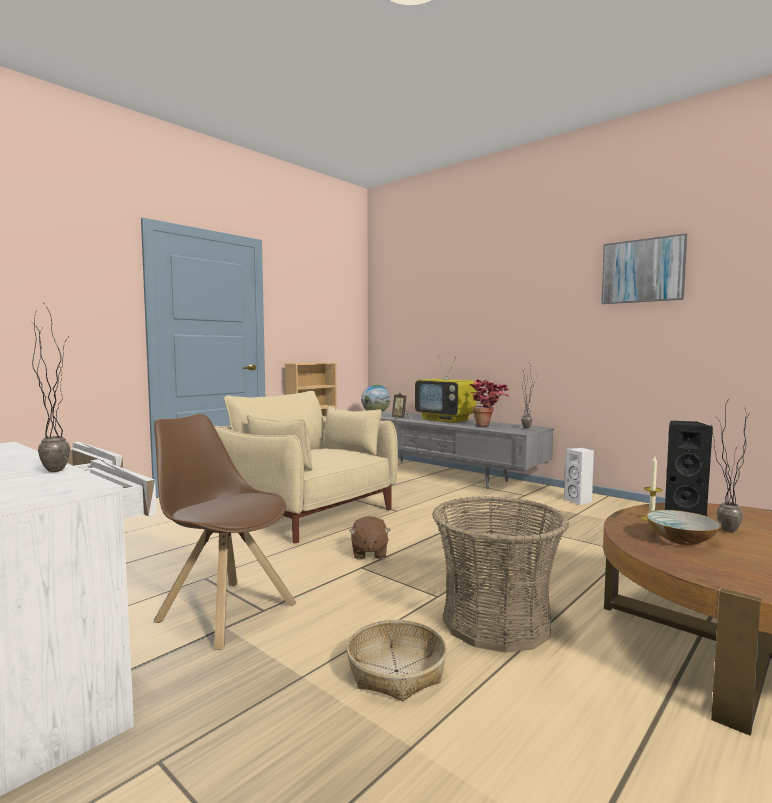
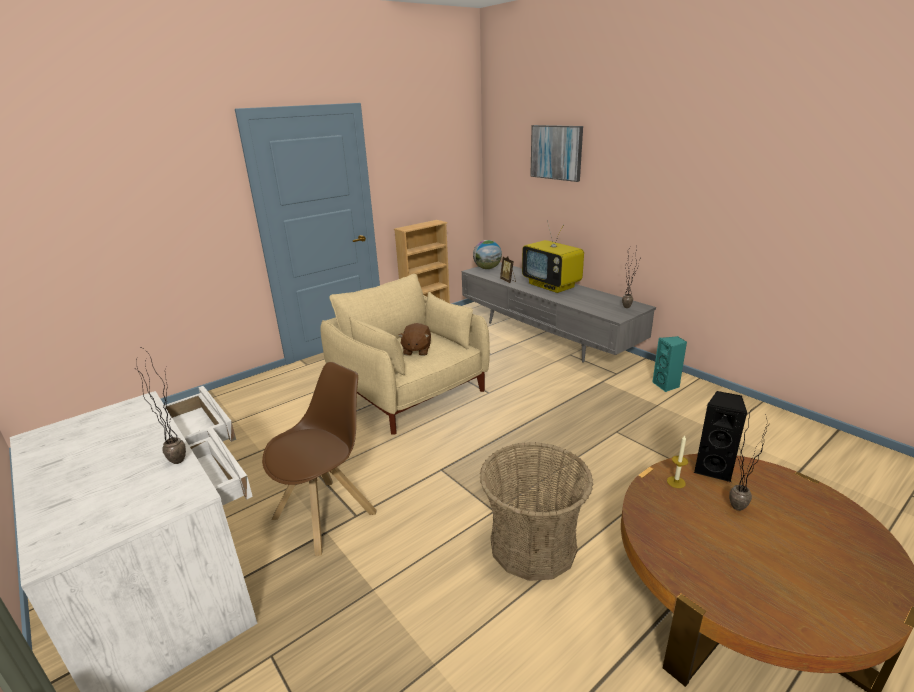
camera: 10 degrees right, 20 degrees up
brown chair [153,414,296,650] -> brown chair turned 90 degrees clockwise [262,362,377,556]
basket [346,620,447,701] -> none
brown plush toy [349,516,390,560] -> brown plush toy moved to [398,323,431,356]
potted plant [470,379,509,426] -> none
white speaker [564,448,594,505] -> turquoise speaker [652,336,687,392]
picture [601,233,687,304] -> picture moved to [530,125,583,182]
bowl [646,510,721,545] -> none

